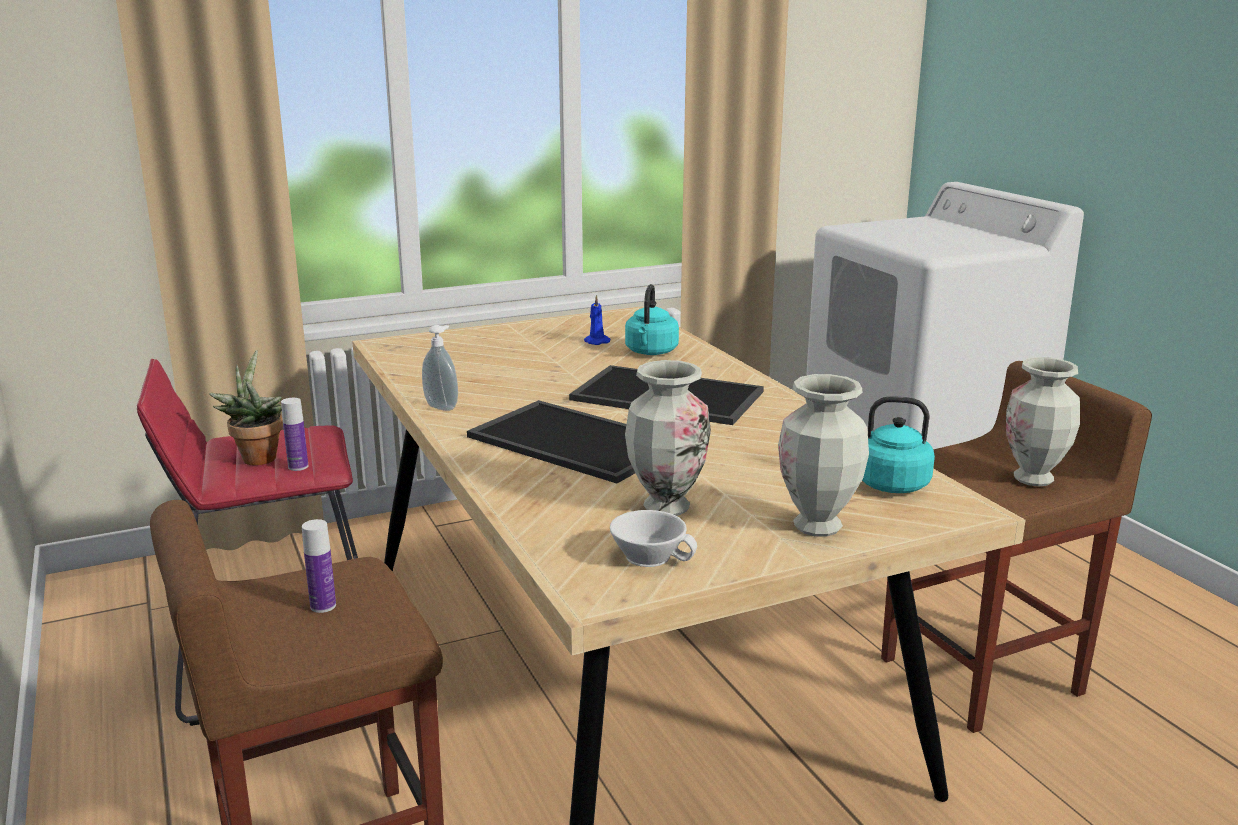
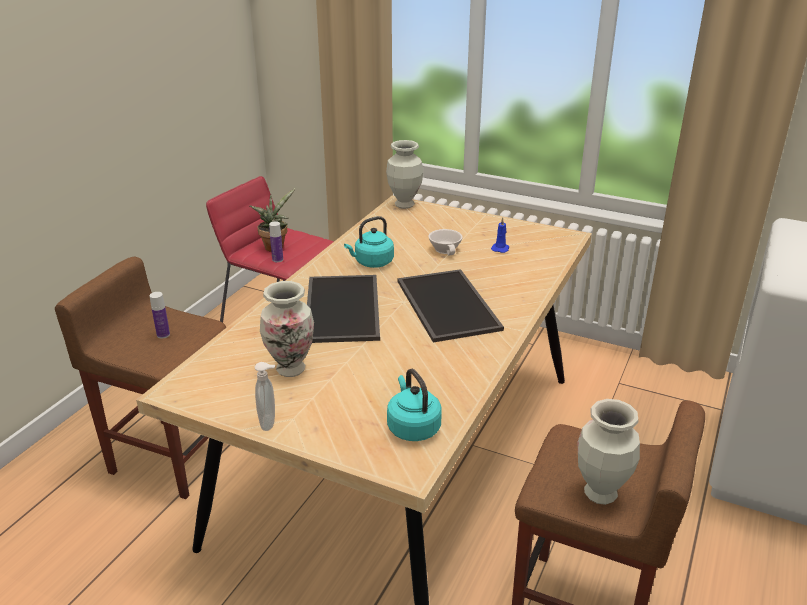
camera: 50 degrees right, 10 degrees up
soap dispenser [422,325,458,411] -> soap dispenser moved to [255,362,275,431]
white cup [610,510,697,567] -> white cup moved to [429,229,463,256]
turquoise kettle [625,284,679,355] -> turquoise kettle moved to [344,216,394,268]
vase [778,374,869,537] -> vase moved to [386,140,423,209]

